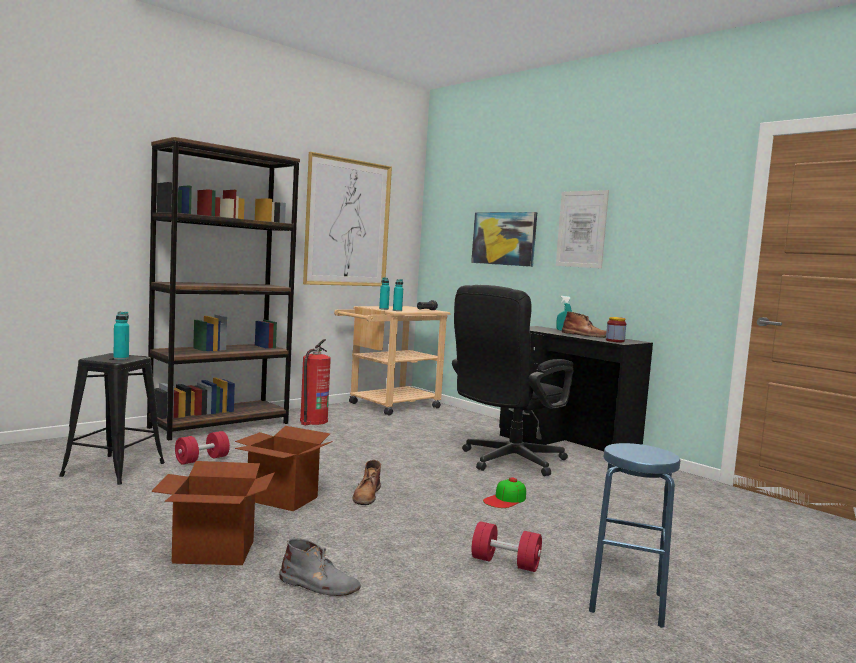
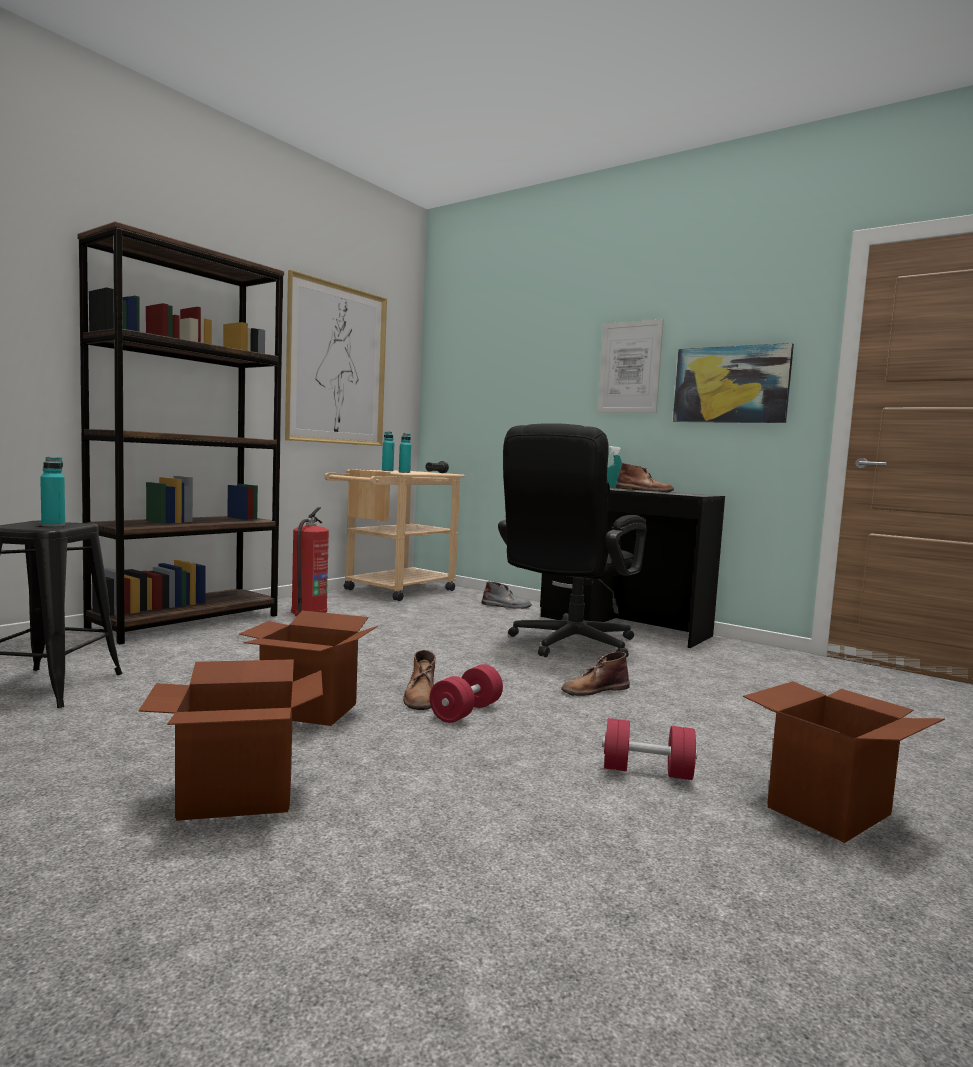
camera: 10 degrees left, 0 degrees up
red dumbbell [175,431,230,464] -> red dumbbell moved to [430,664,503,723]
grey boot [279,538,361,596] -> grey boot moved to [482,581,532,609]
picture [471,212,537,267] -> picture moved to [673,343,794,423]
cap [483,477,526,508] -> brown boot [561,652,630,696]
blue stool [589,443,680,628] -> cardboard box [743,681,945,843]
jar [606,317,626,342] -> none

